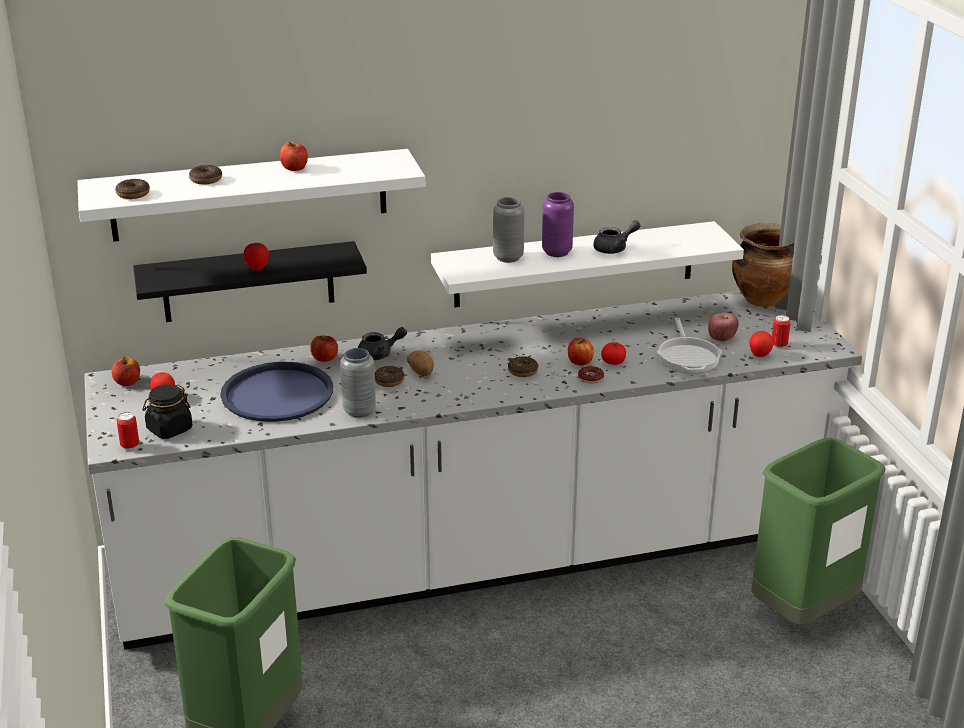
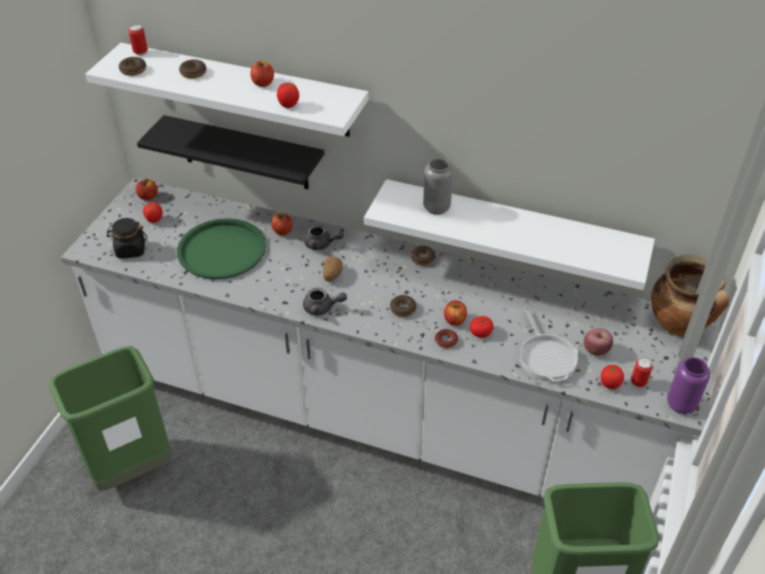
camera: 35 degrees right, 15 degrees up
can [117,412,139,451] -> can moved to [129,24,148,56]
blue tray [220,362,333,422] -> green tray [177,218,266,279]
tomato [243,243,269,271] -> tomato moved to [277,83,299,108]
grey vase [340,348,376,418] -> none
donut [375,366,405,387] -> donut moved to [410,246,435,266]
purple vase [542,192,574,257] -> purple vase moved to [667,357,710,414]
grey teapot [593,220,641,254] -> grey teapot moved to [303,288,347,316]
frying pan [657,318,722,374] -> frying pan turned 45 degrees counterclockwise [519,307,578,382]

